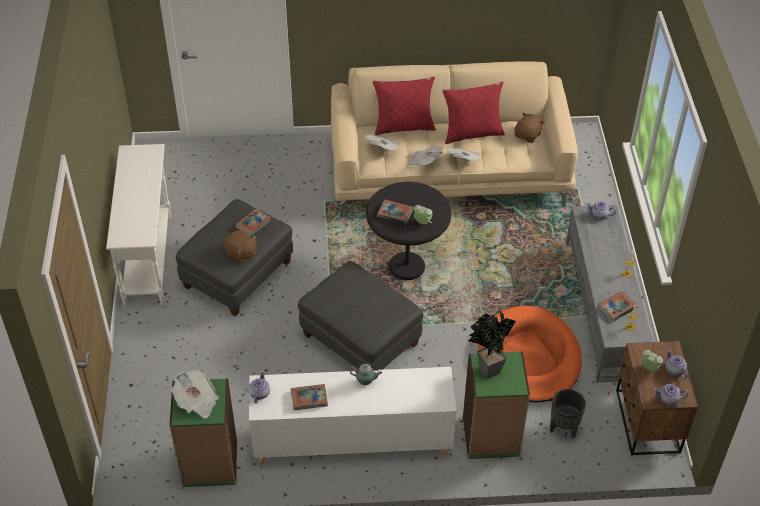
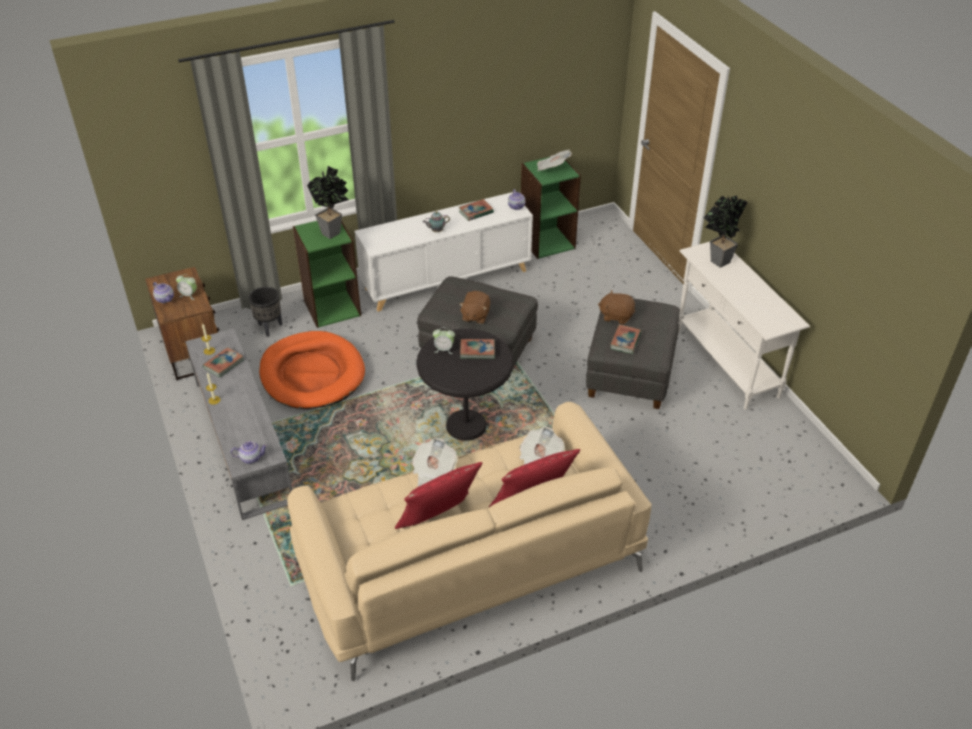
camera: 160 degrees right, 5 degrees down
newspaper [408,146,444,166] -> none
brown plush toy [514,112,545,143] -> brown plush toy moved to [459,291,490,324]
teapot [654,384,688,405] -> none
none -> potted plant [704,196,748,268]

